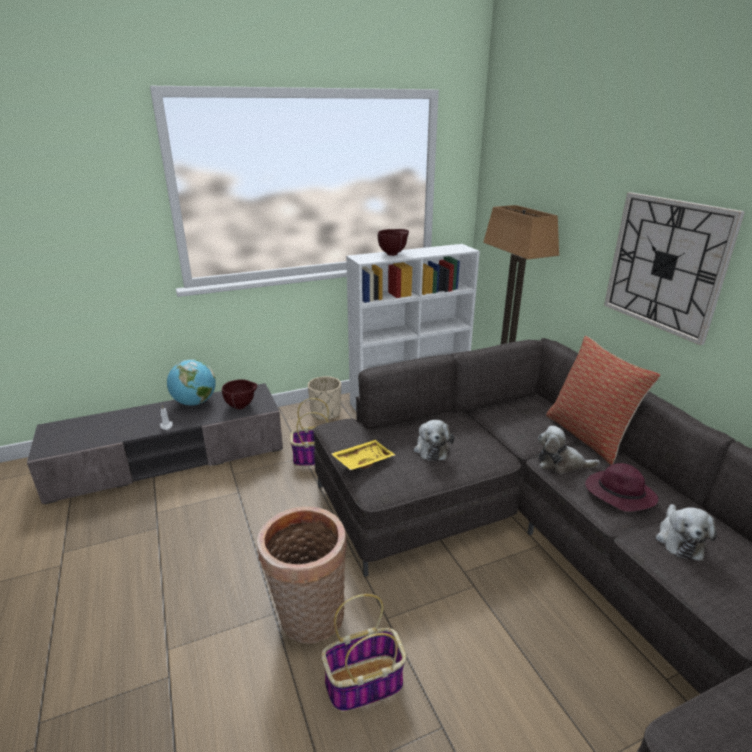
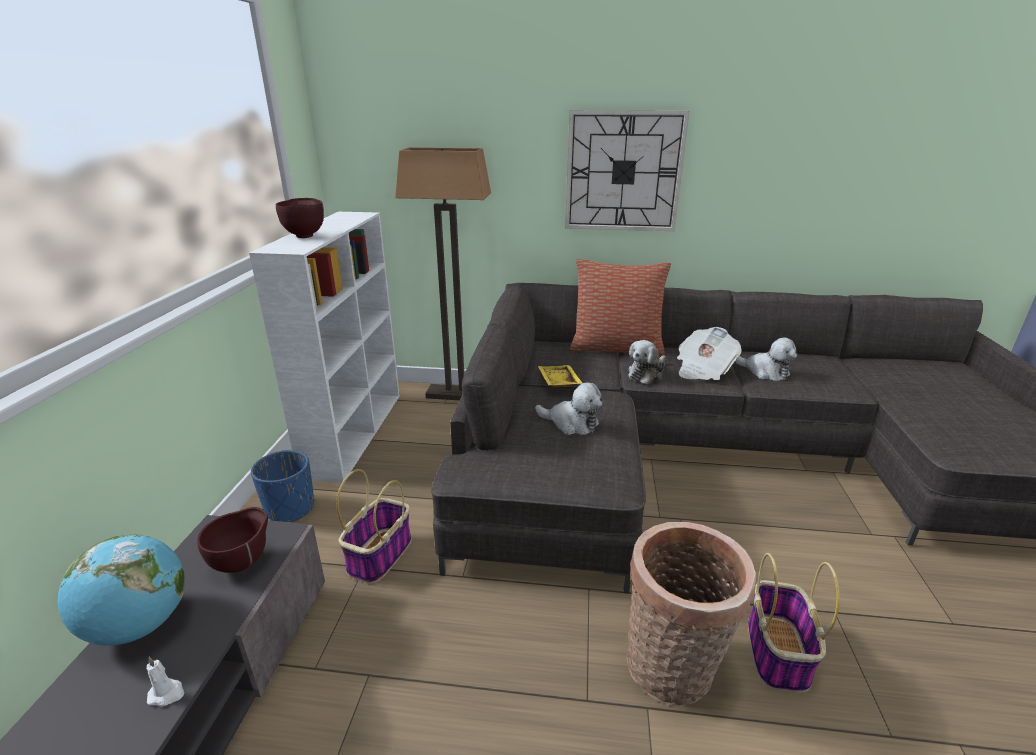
camera: 60 degrees left, 0 degrees up
beige planter [308,376,341,420] -> blue planter [251,450,314,523]
yellow tray [331,440,395,470] -> yellow tray moved to [538,365,582,387]
purple hat [585,463,658,512] -> newspaper [677,327,742,380]

